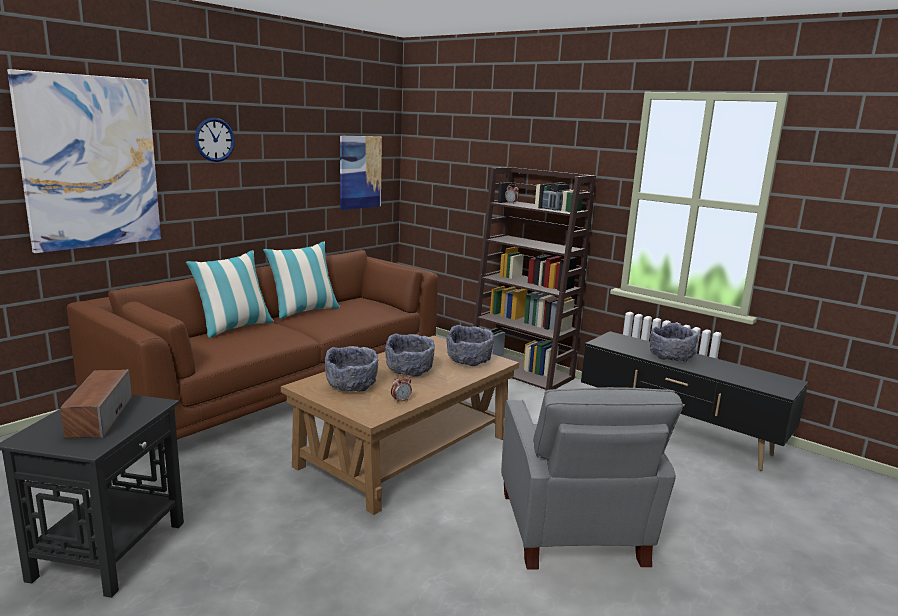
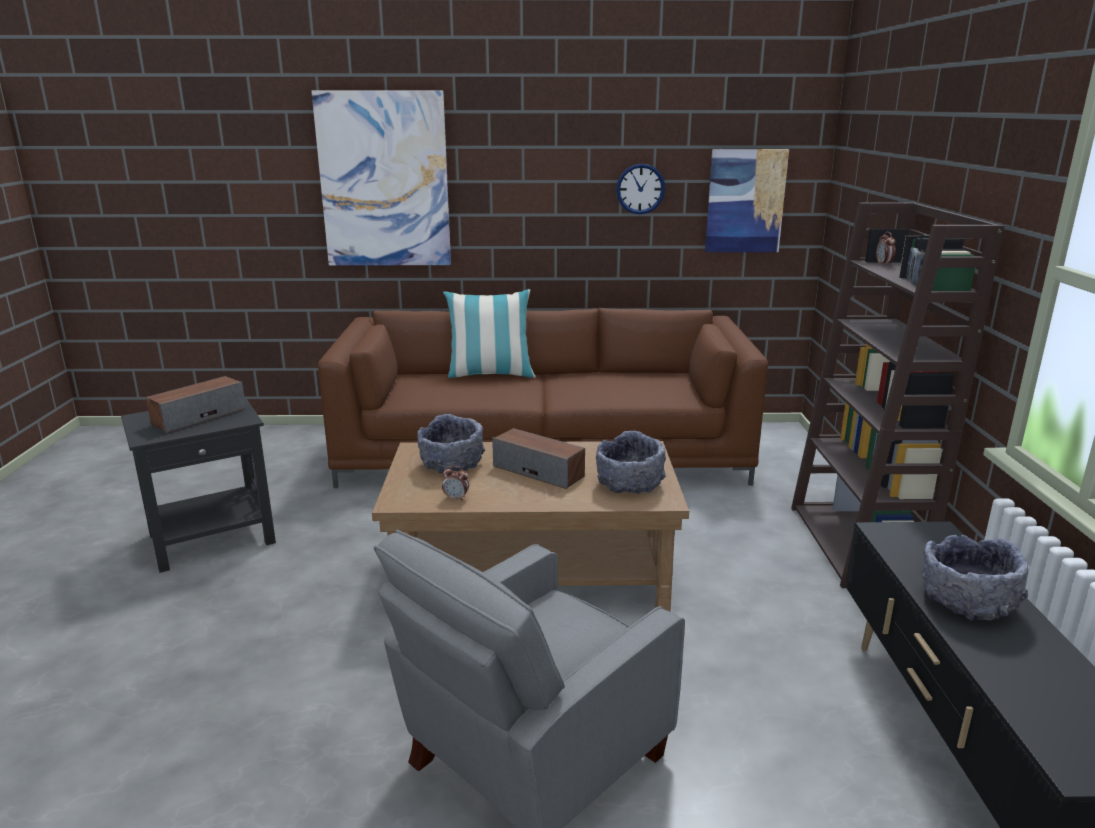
camera: 50 degrees right, 5 degrees up
wall clock [195,118,235,162] -> wall clock moved to [616,163,665,214]
pillow [263,242,340,319] -> none
grey bowl [385,334,435,377] -> speaker [492,428,585,489]

